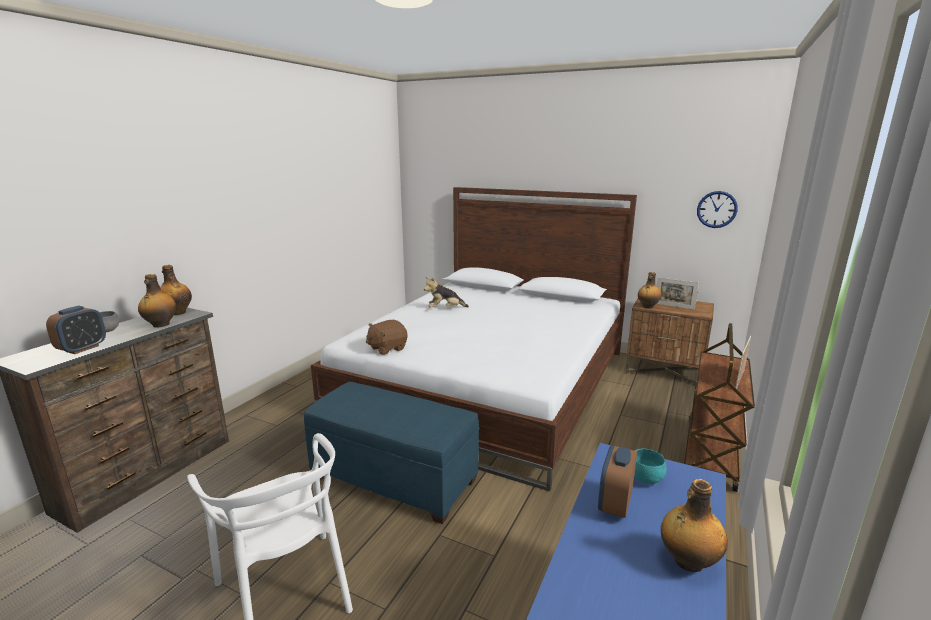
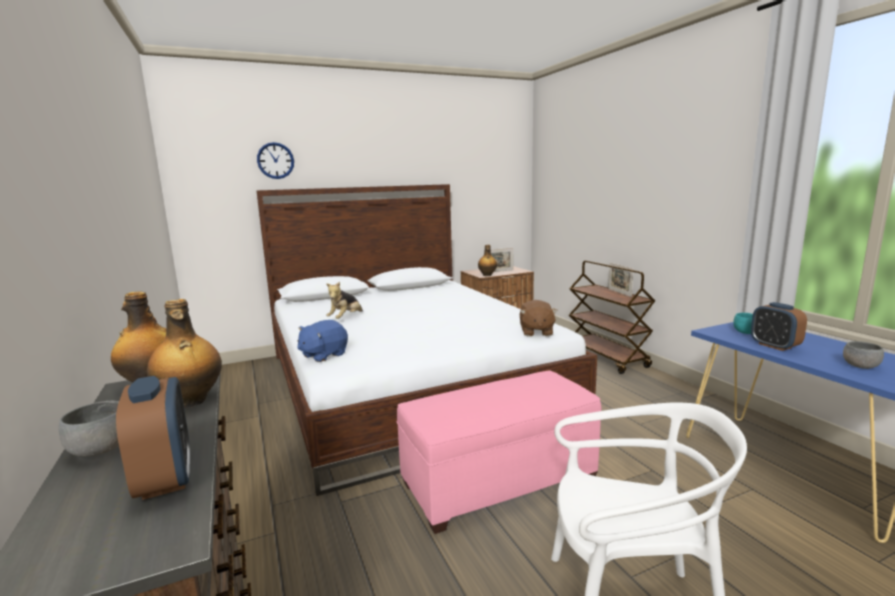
camera: 50 degrees left, 5 degrees down
blue ottoman [304,382,480,524] -> pink ottoman [397,371,601,534]
brown plush toy [366,320,407,355] -> brown plush toy moved to [520,300,558,336]
bottle [661,479,728,572] -> none
wall clock [697,191,738,228] -> wall clock moved to [257,142,294,179]
none -> blue plush toy [297,320,348,362]
none -> grey bowl [843,341,884,369]

